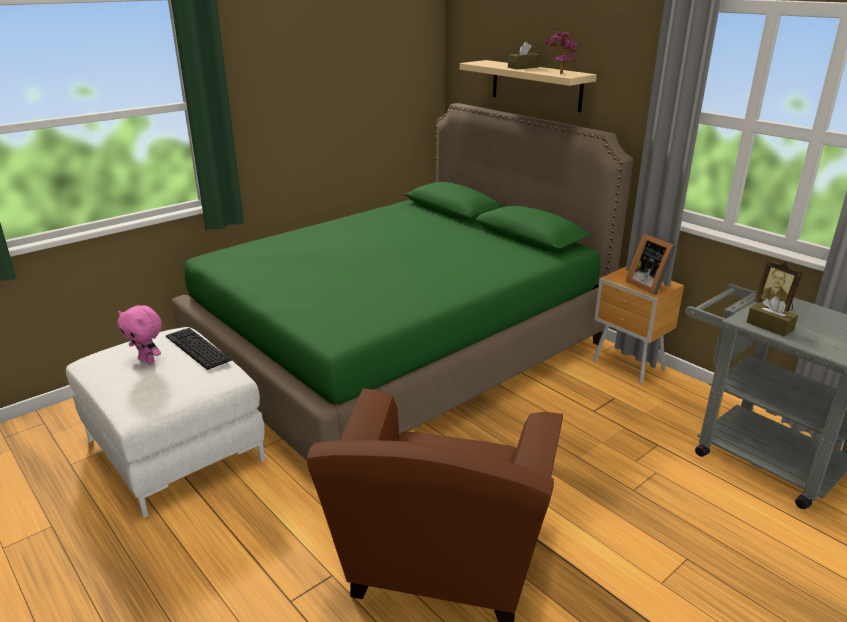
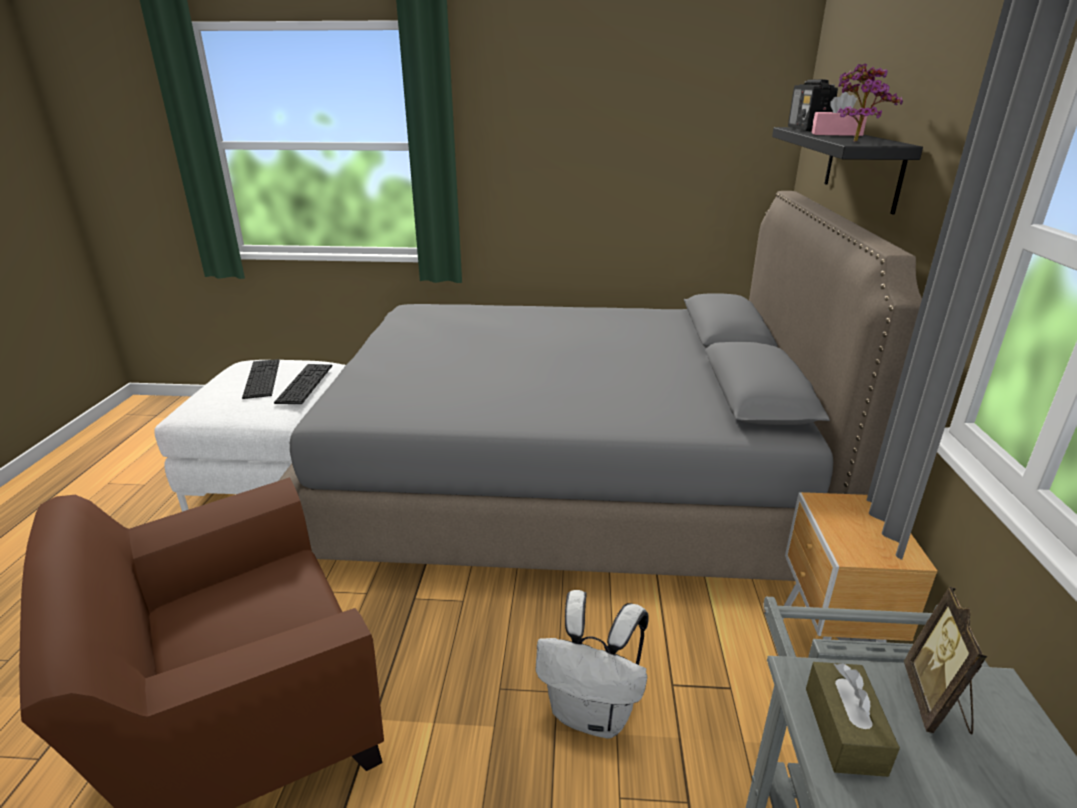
camera: 45 degrees right, 0 degrees up
pink plush toy [117,305,162,364] -> keyboard [242,359,280,399]
green bed [172,103,633,460] -> grey bed [279,191,922,581]
beige shelf [460,60,597,112] -> black shelf [772,127,923,214]
brown tissue box [508,42,540,69] -> pink tissue box [811,92,867,136]
picture frame [626,234,676,295] -> none
none -> white backpack [536,590,649,738]
none -> radio [788,79,838,132]

